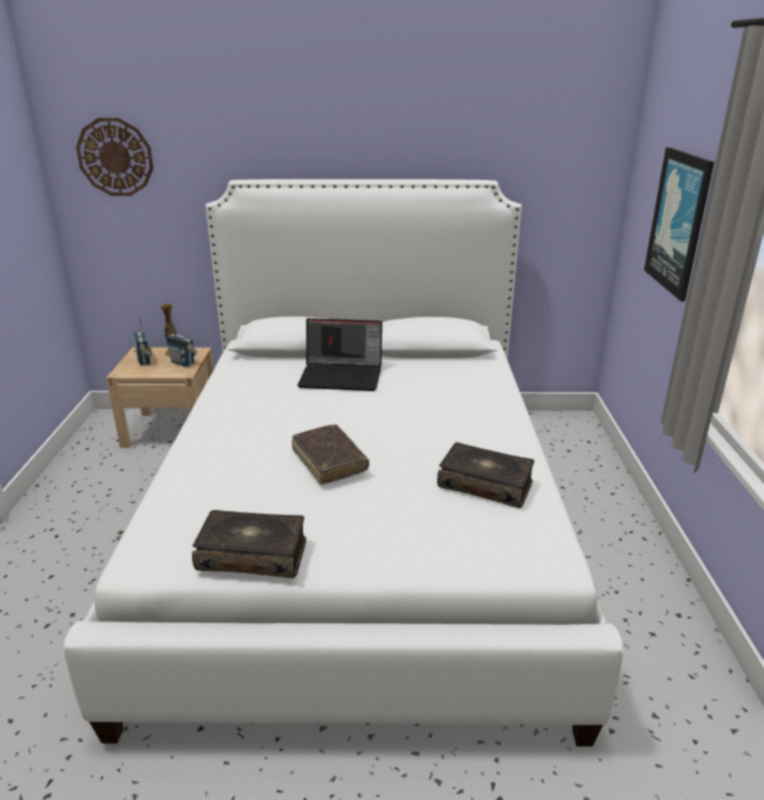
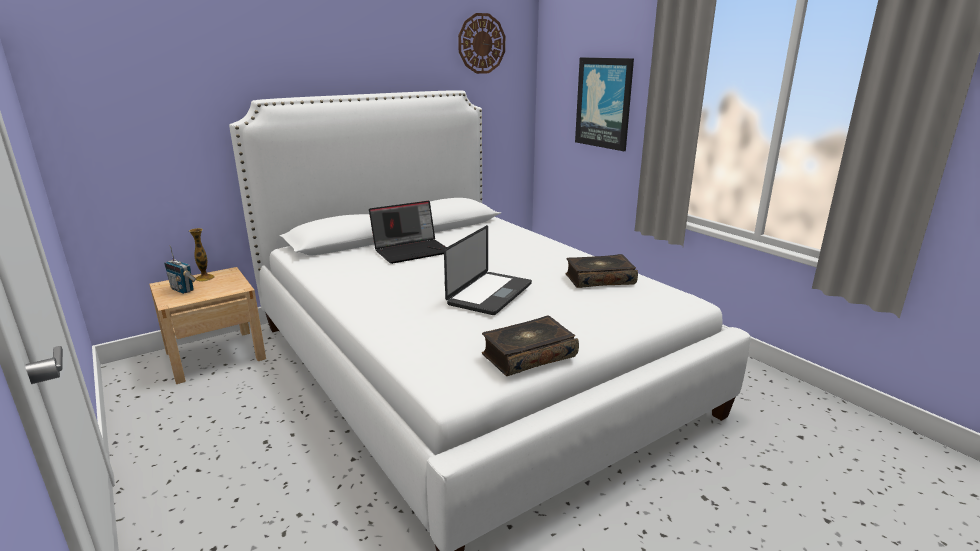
camera: 35 degrees left, 5 degrees down
wall clock [76,118,154,196] -> wall clock moved to [458,13,505,74]
radio [166,320,197,367] -> none
brown book [292,424,369,485] -> laptop [444,225,532,315]

